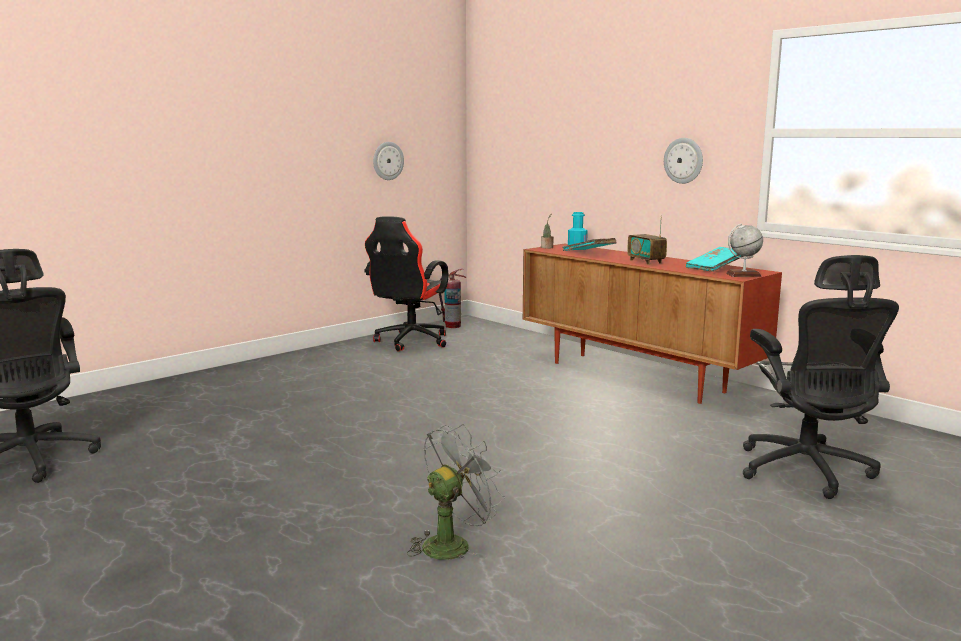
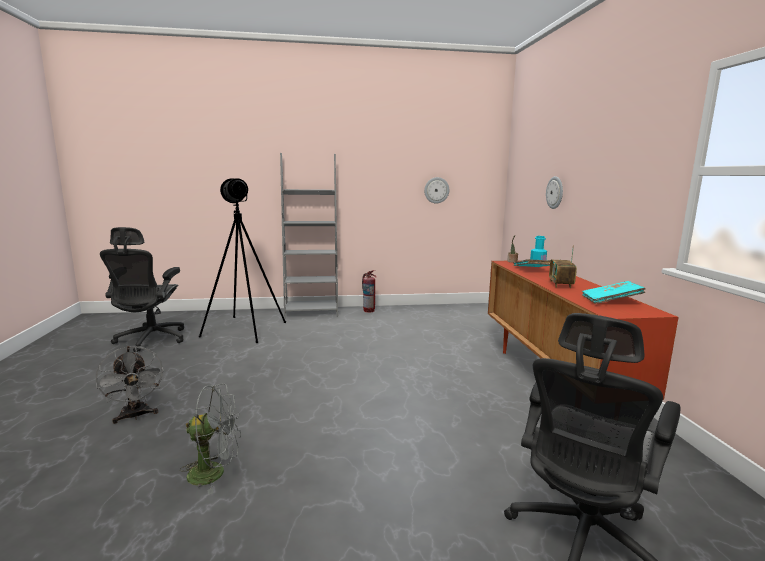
camera: 35 degrees right, 0 degrees up
black office chair [365,216,448,351] -> none
fire extinguisher [439,269,466,328] -> fire extinguisher moved to [362,270,377,312]
wall clock [664,138,703,184] -> wall clock moved to [546,176,563,209]
globe [726,223,763,277] -> none
none -> grey fan [96,346,164,424]
none -> black floor lamp [199,178,286,343]
none -> grey bookcase [280,153,338,318]

